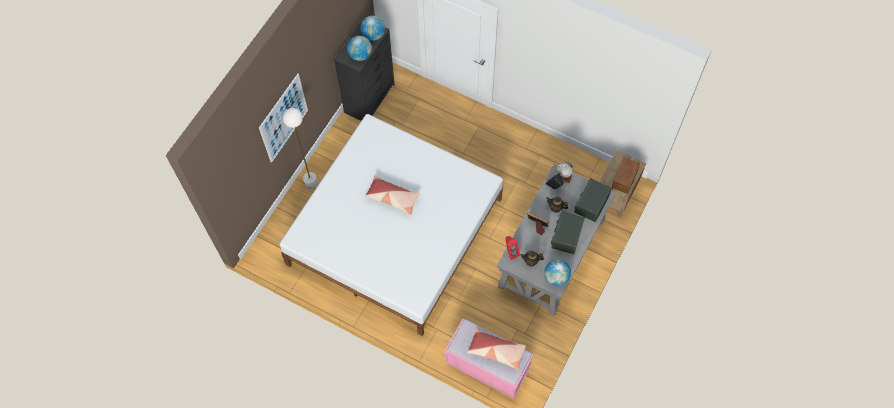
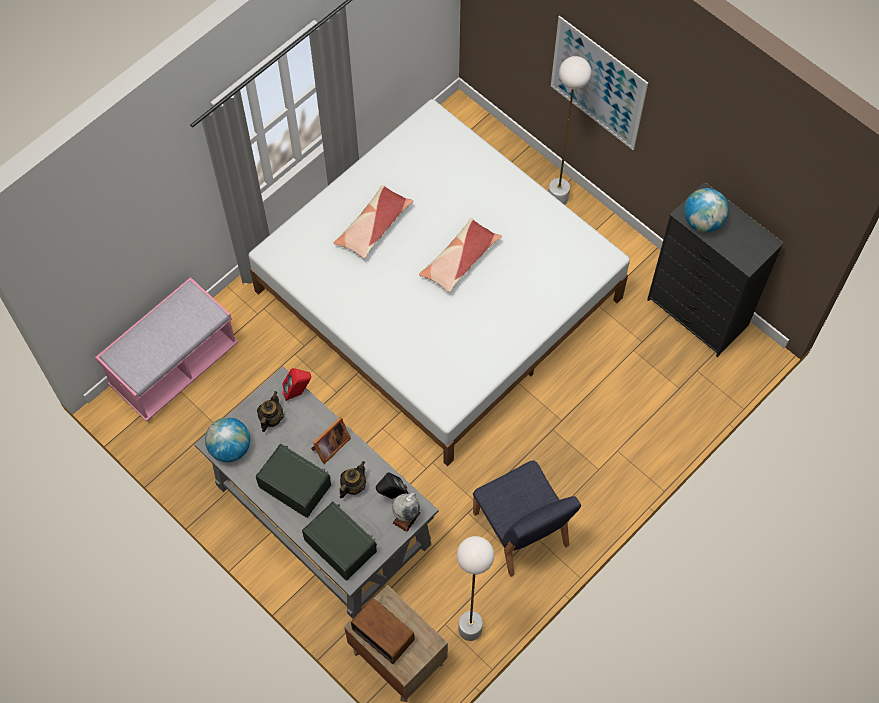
camera: 105 degrees right, 0 degrees up
globe [360,16,385,41] -> none
pillow [467,328,526,370] -> pillow moved to [334,185,413,258]
none -> white floor lamp [457,536,494,641]
none -> blue chair [473,460,581,577]

